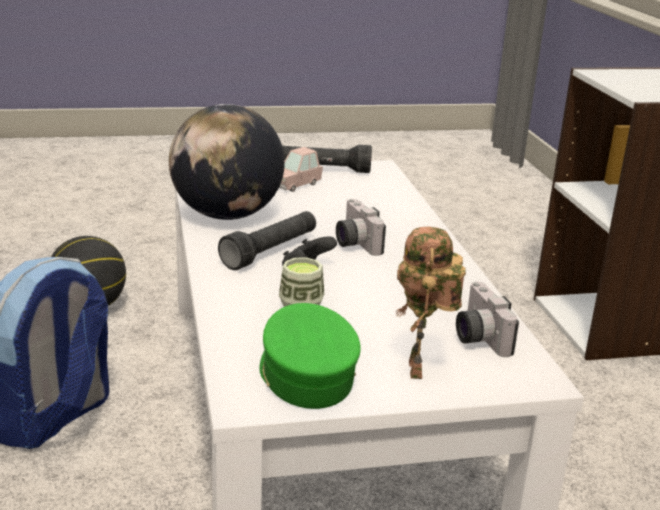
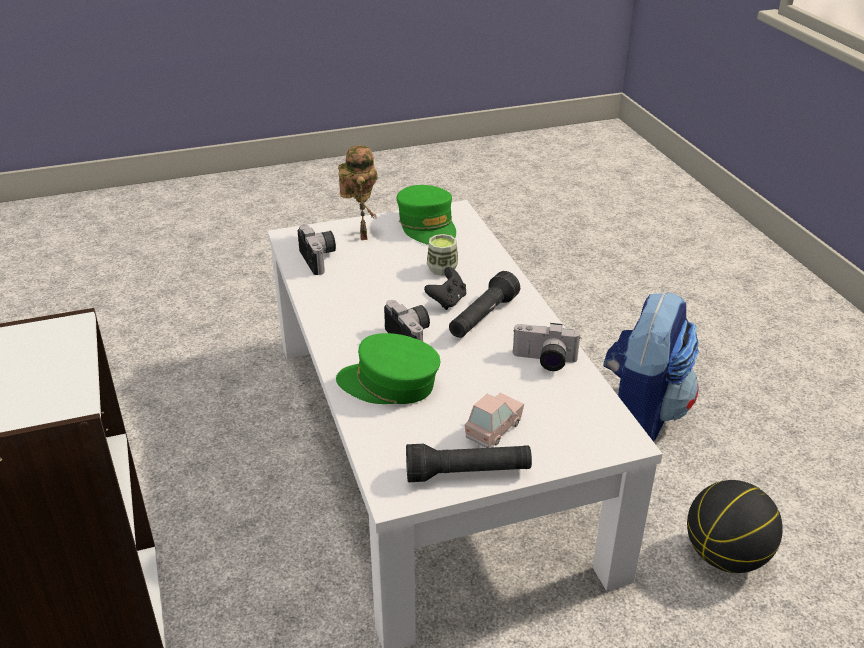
camera: 175 degrees right, 10 degrees up
globe [169,104,285,220] -> camera [513,323,581,371]
none -> green cap [336,333,440,404]

